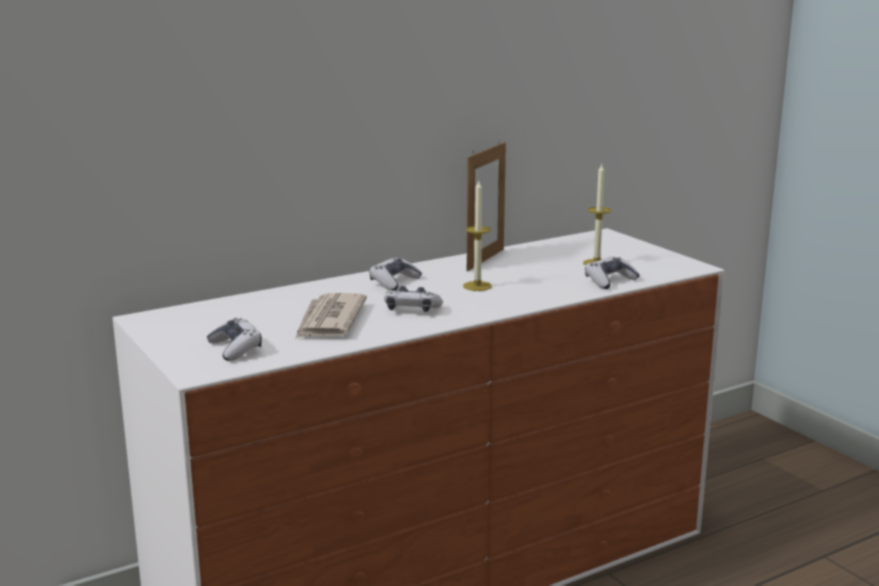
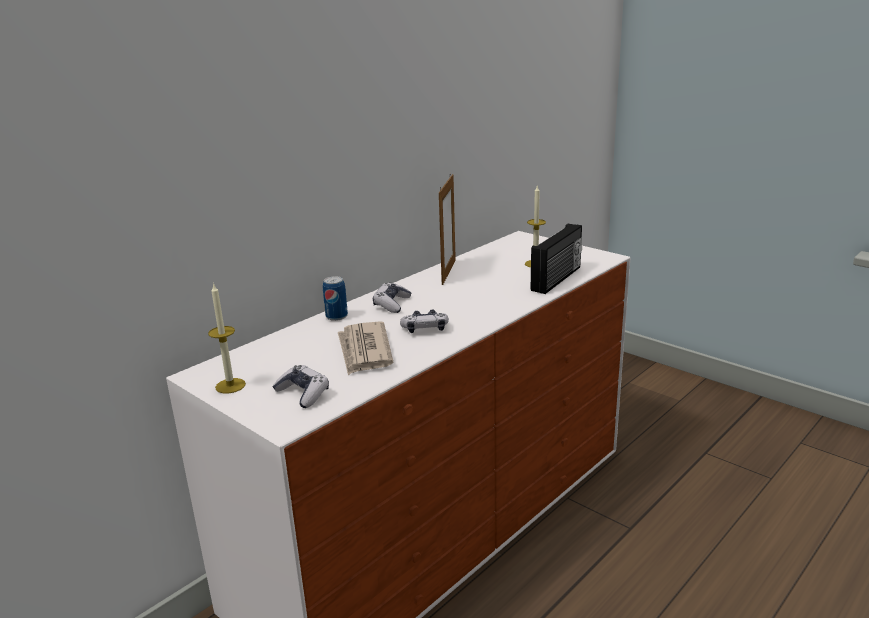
camera: 15 degrees left, 5 degrees up
candle [463,181,492,291] -> candle moved to [208,283,246,393]
game controller [585,257,640,289] -> radio [531,224,582,294]
none -> can [323,276,348,321]

